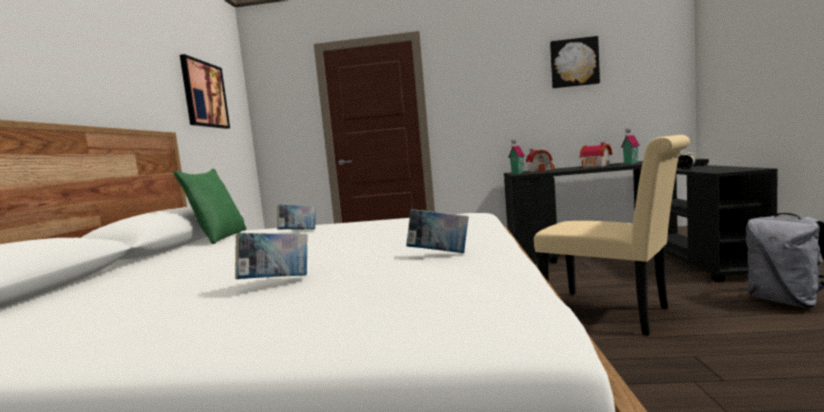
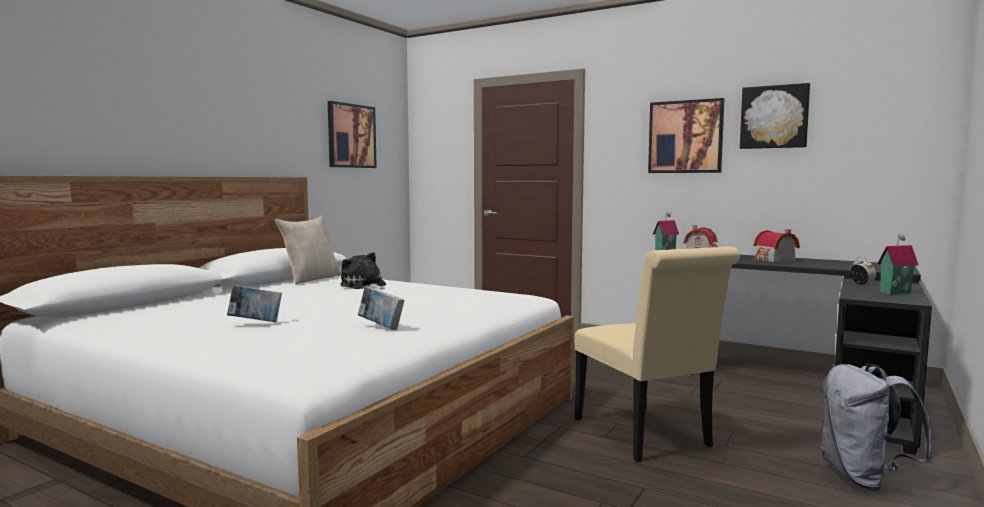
camera: 25 degrees right, 0 degrees up
green pillow [173,169,246,244] -> beige pillow [275,216,341,285]
book [277,204,316,230] -> plush toy [340,252,386,290]
toy house [621,128,640,164] -> toy house moved to [877,232,918,295]
none -> picture [648,98,724,173]

